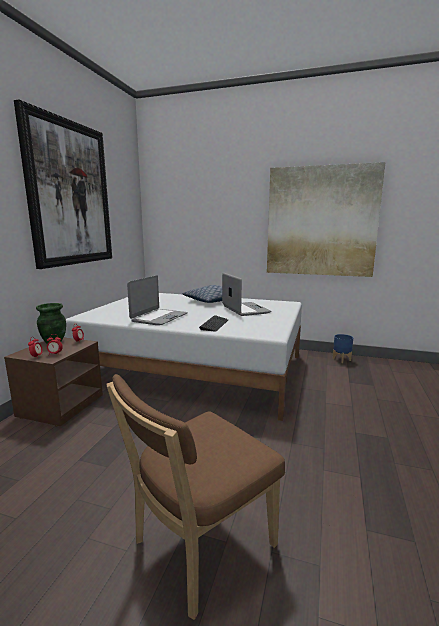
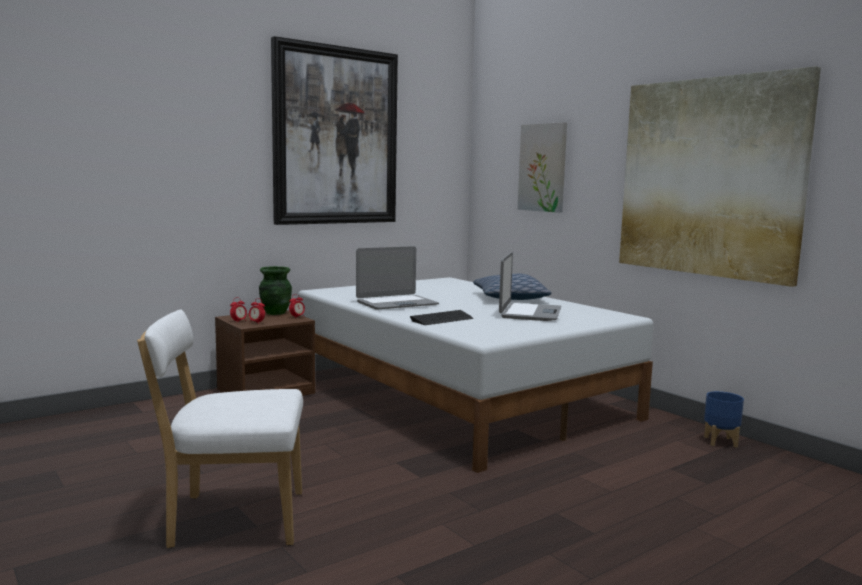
camera: 35 degrees right, 5 degrees down
brown chair [106,374,285,620] -> white chair [137,310,303,548]
none -> picture [518,122,567,213]

